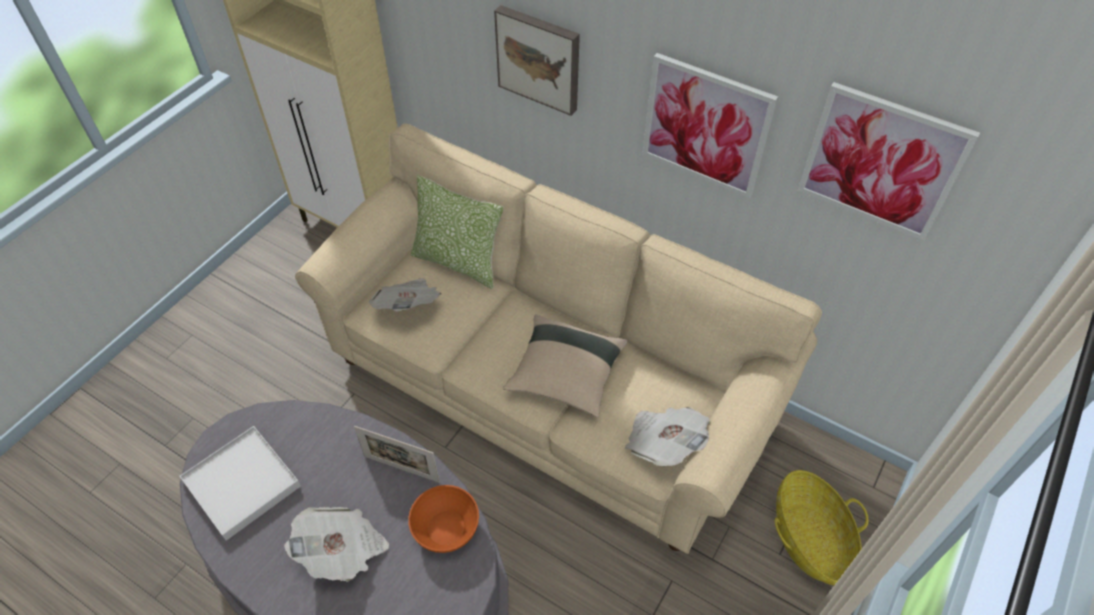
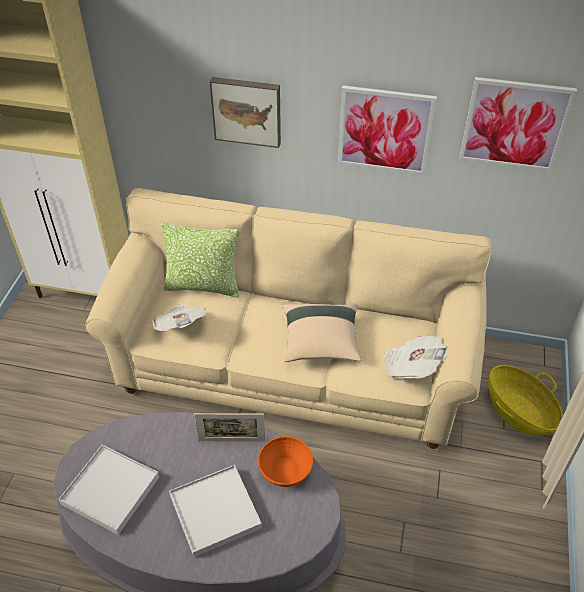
camera: 20 degrees left, 5 degrees down
newspaper [284,507,389,582] -> white tray [169,465,262,557]

